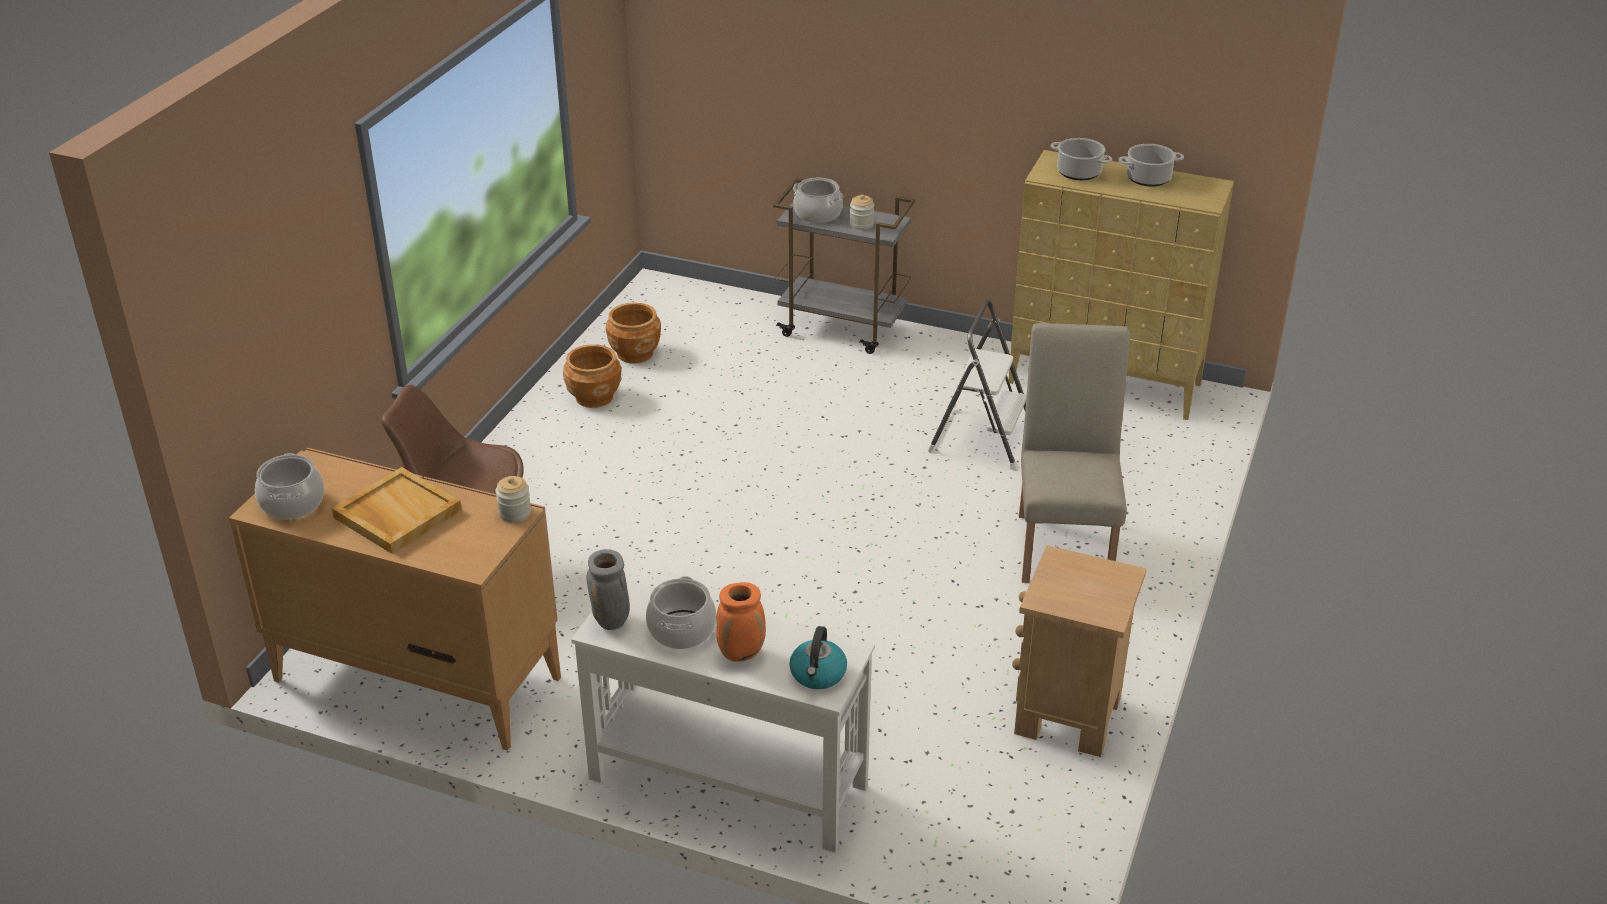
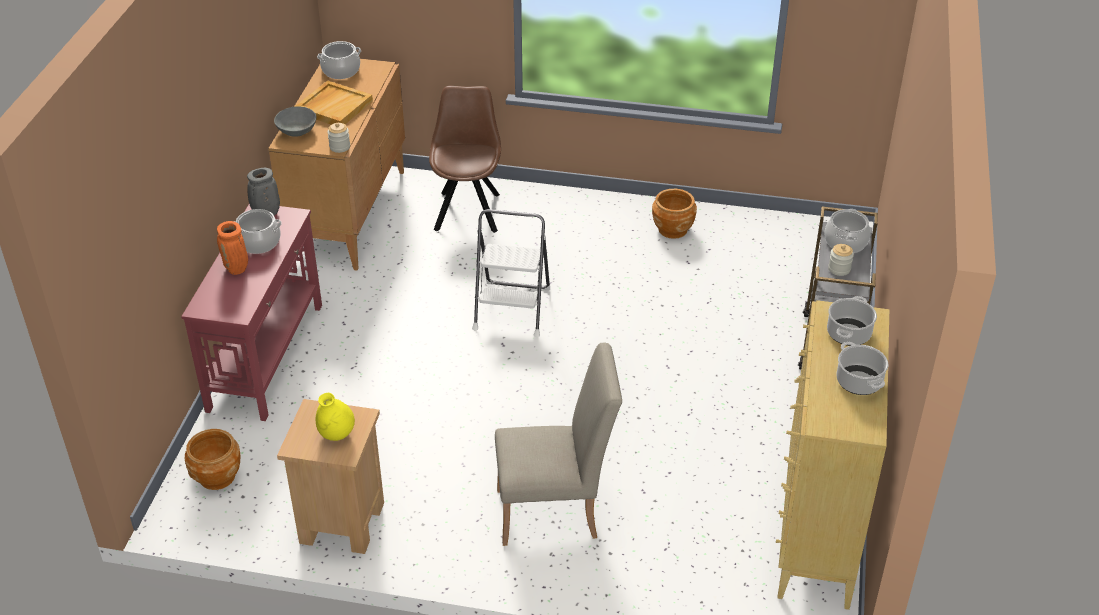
camera: 80 degrees right, 5 degrees up
white console table [571,580,875,853] -> red console table [181,204,322,421]
brown planter [606,302,661,363] -> brown planter moved to [185,429,241,490]
kettle [789,626,847,689] -> none
white step ladder [928,300,1026,471] -> white step ladder moved to [472,209,550,337]
none -> grey bowl [274,106,317,137]
none -> yellow vase [316,393,355,441]

